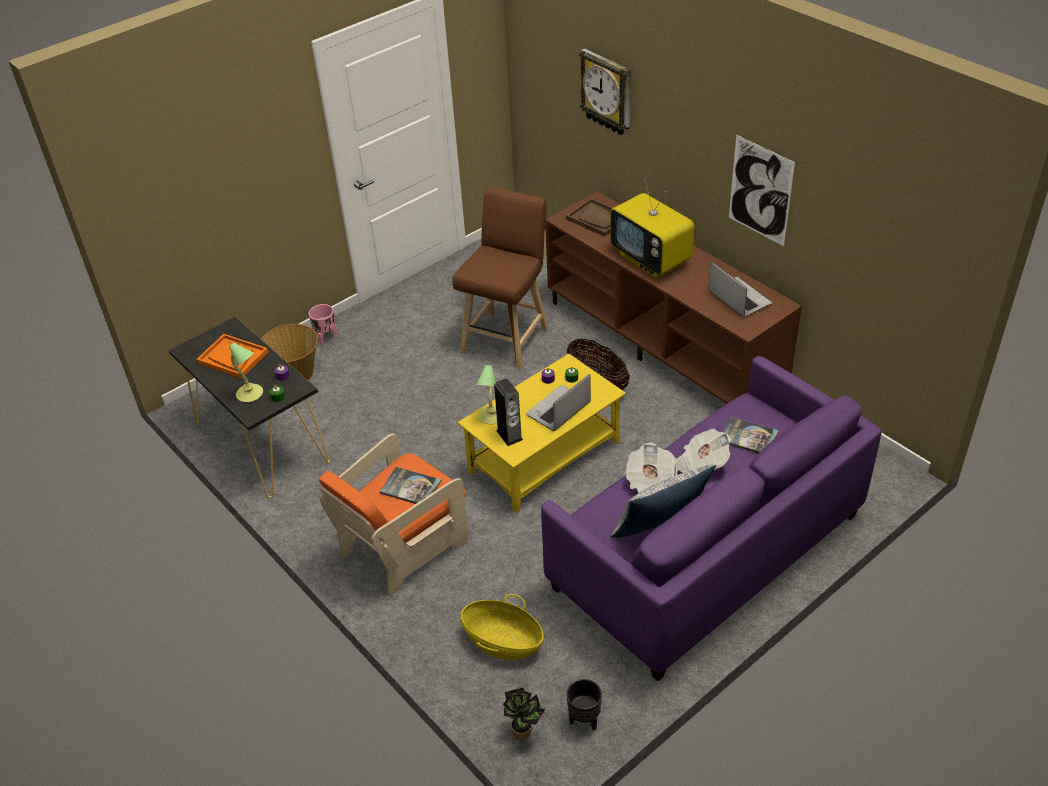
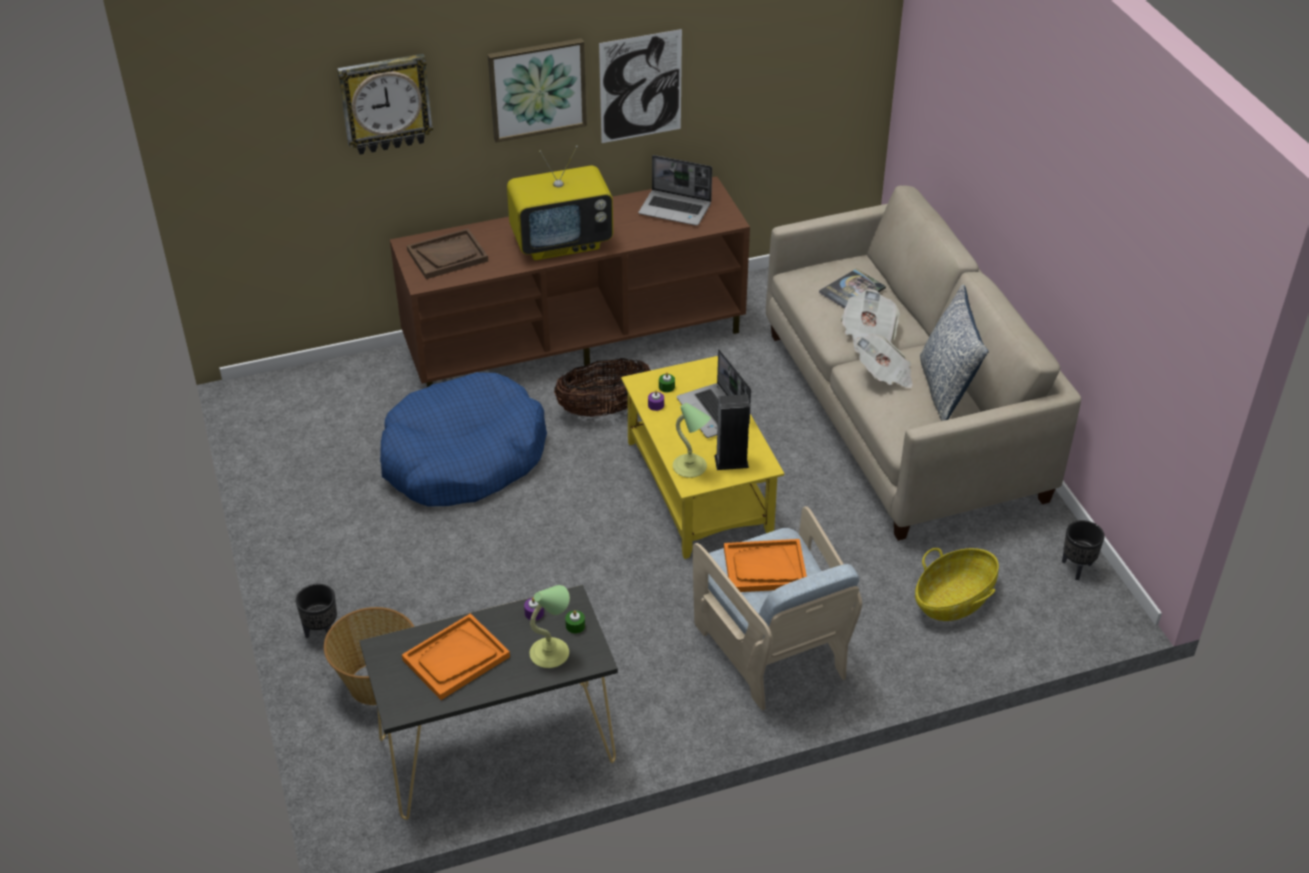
camera: 70 degrees left, 0 degrees up
pink planter [308,304,337,345] -> black planter [296,584,337,638]
orange armchair [319,434,468,596] -> beige armchair [693,506,862,710]
book [380,467,441,504] -> orange tray [724,539,807,592]
brown stool [452,186,548,369] -> blue dog bed [380,372,547,507]
potted plant [503,687,545,740] -> none
purple sofa [541,356,882,681] -> beige sofa [766,185,1081,541]
laptop [708,262,772,317] -> laptop turned 150 degrees counterclockwise [638,155,712,226]
none -> picture [488,38,587,142]

